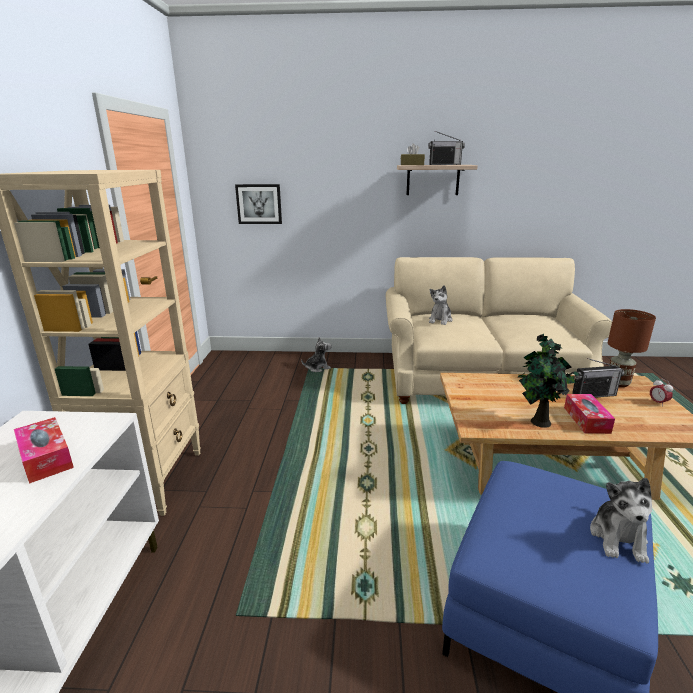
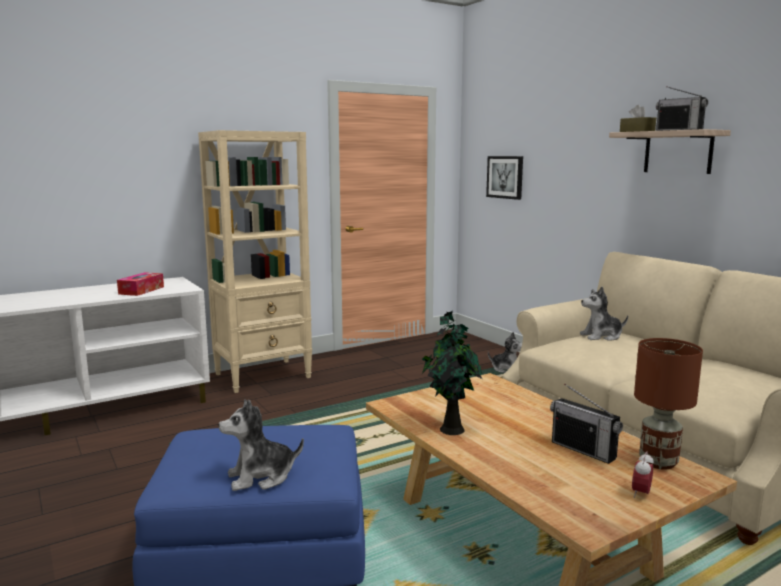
camera: 55 degrees right, 10 degrees down
tissue box [564,394,615,434] -> none

